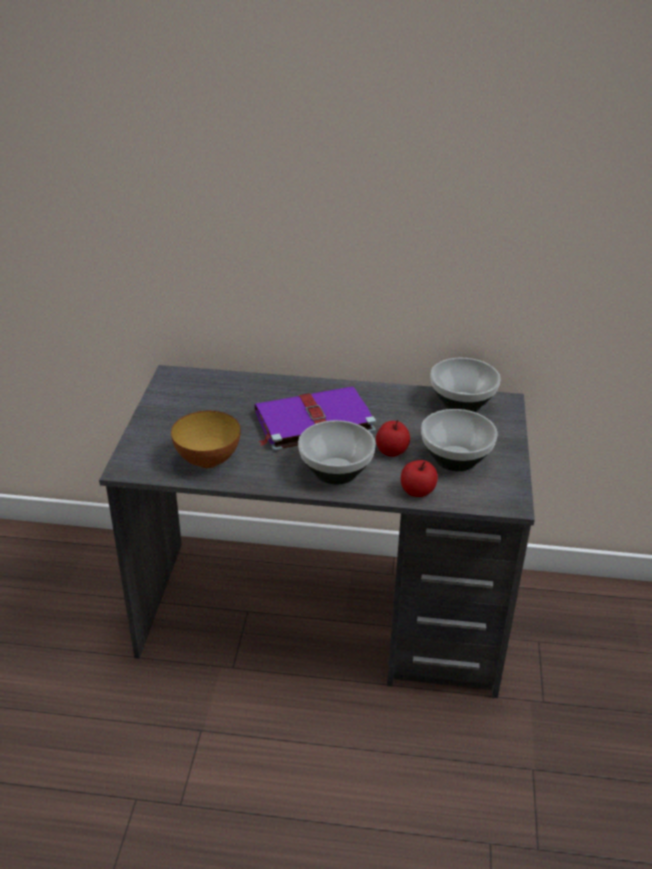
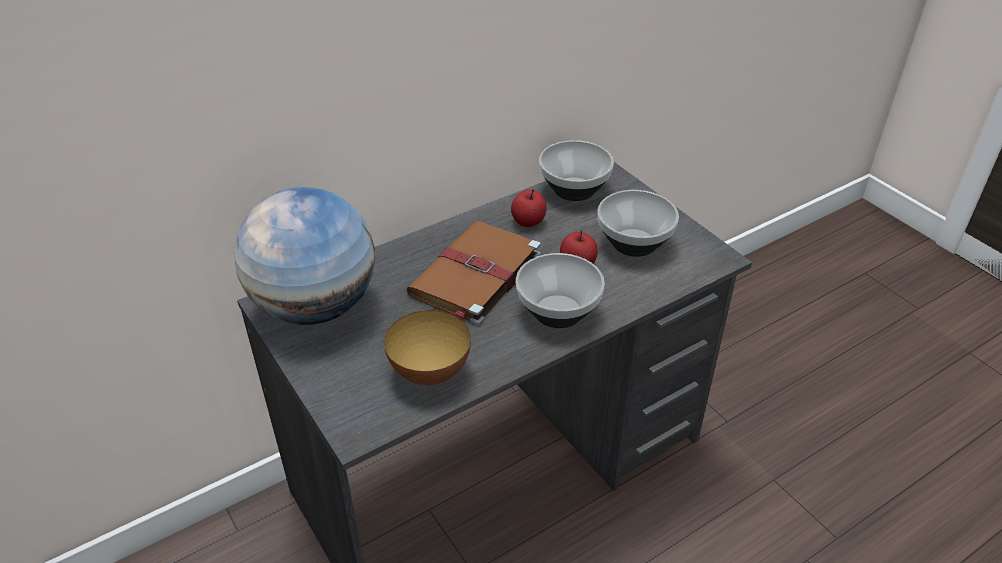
camera: 40 degrees left, 5 degrees up
purple book [255,386,376,451] -> brown book [407,221,541,325]
apple [401,460,438,497] -> apple moved to [511,189,547,227]
none -> globe [234,187,375,325]

